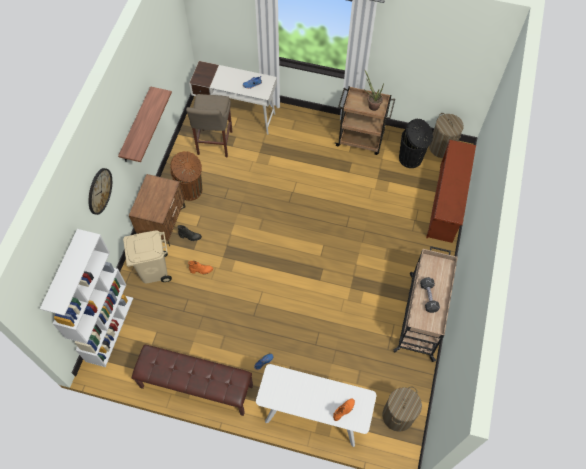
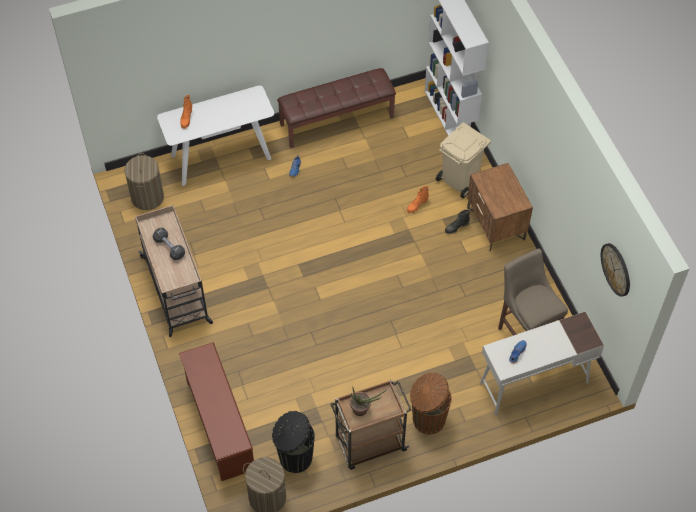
camera: 145 degrees right, 5 degrees down
wall clock [89,168,112,215] -> wall clock moved to [601,243,630,297]
shelf [118,86,172,162] -> none
brown trash can [170,151,202,201] -> brown trash can moved to [410,372,452,435]

